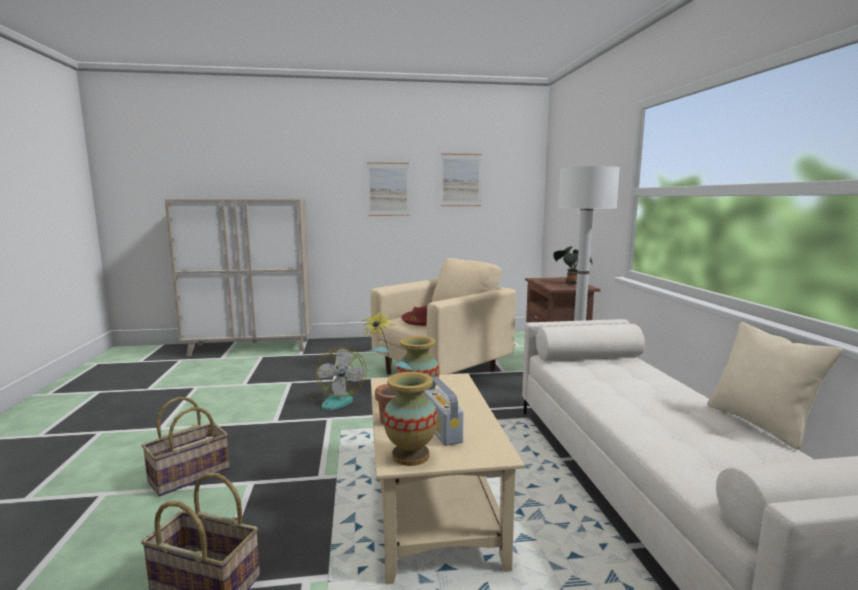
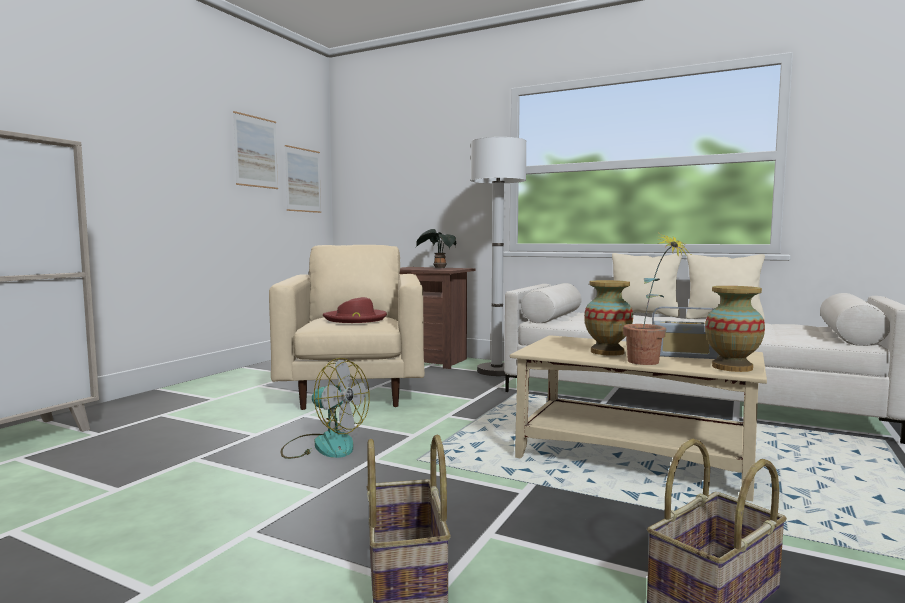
camera: 55 degrees left, 5 degrees down
picture [367,162,409,216] -> picture moved to [285,145,321,213]
none -> beige pillow [612,253,682,317]

